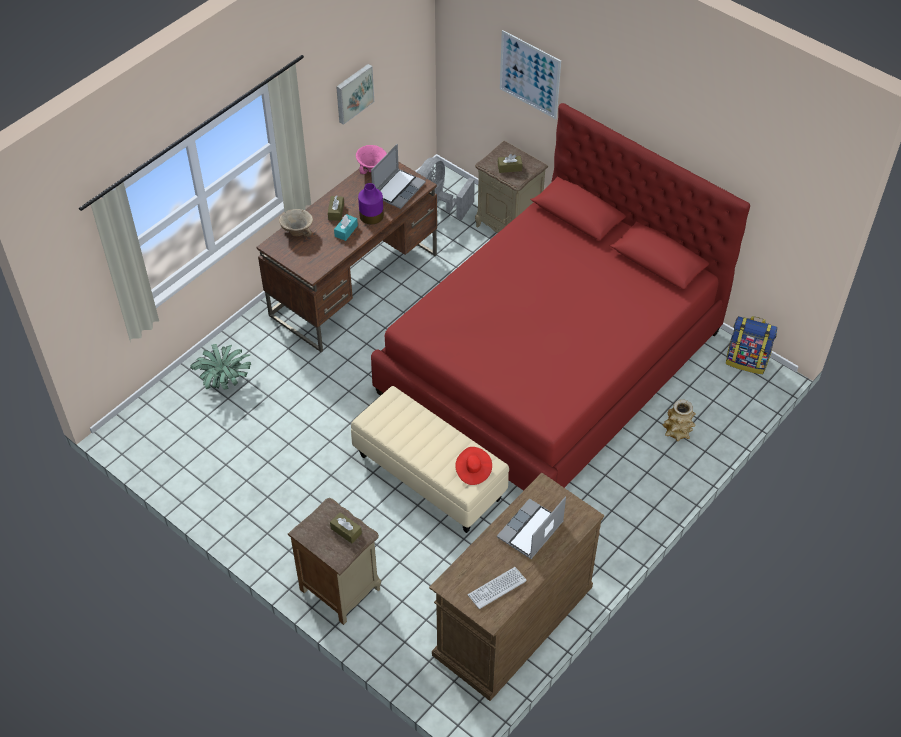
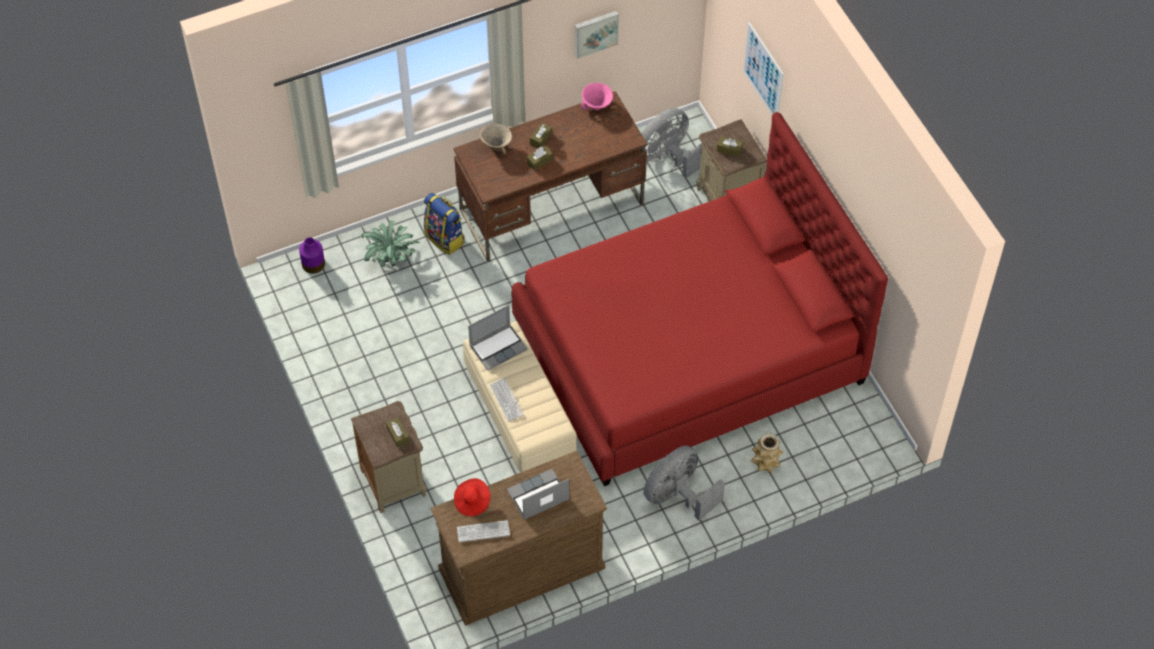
camera: 25 degrees right, 5 degrees up
turquoise tissue box [334,214,358,241] -> brown tissue box [527,146,553,171]
purple vase [358,183,384,224] -> purple vase moved to [299,237,325,274]
laptop [371,144,426,209] -> laptop moved to [468,305,528,371]
red hat [455,447,492,485] -> red hat moved to [454,478,490,516]
backpack [726,316,777,374] -> backpack moved to [424,193,465,255]
none -> keyboard [490,378,523,422]
none -> grey fan [643,446,725,521]

